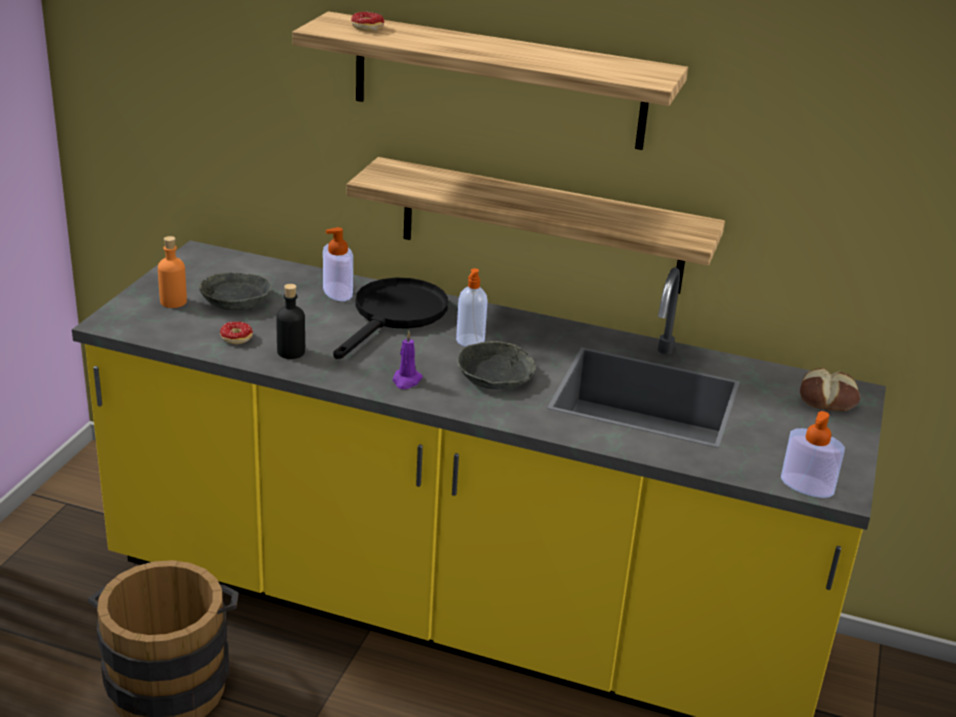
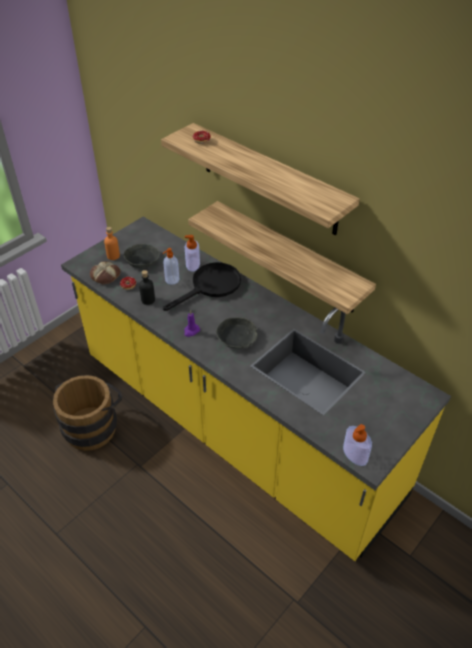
camera: 25 degrees right, 15 degrees up
soap dispenser [456,268,488,347] -> soap dispenser moved to [163,248,180,285]
bread [800,368,860,411] -> bread moved to [90,261,121,284]

